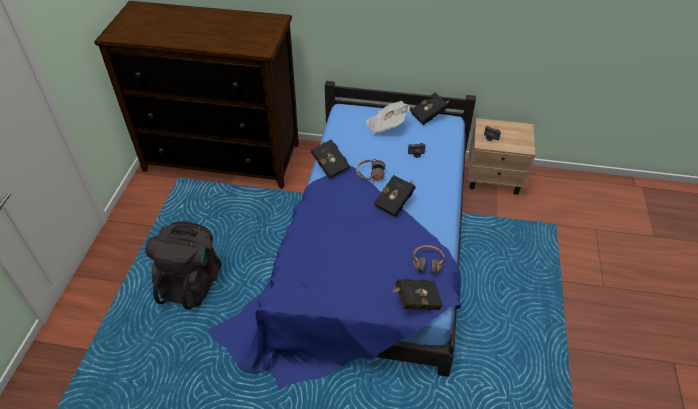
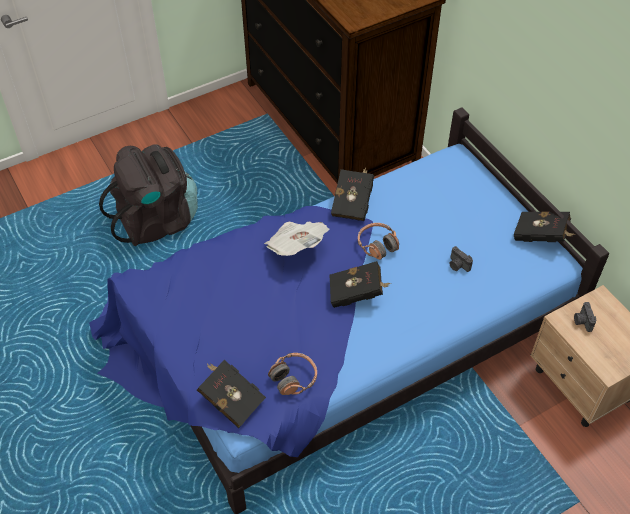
camera: 50 degrees right, 5 degrees up
newspaper [366,101,410,134] -> newspaper moved to [264,221,329,256]

